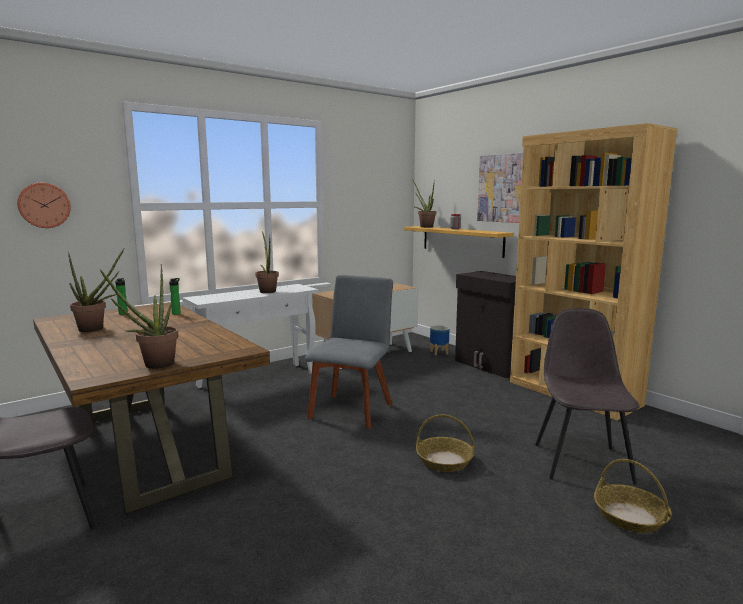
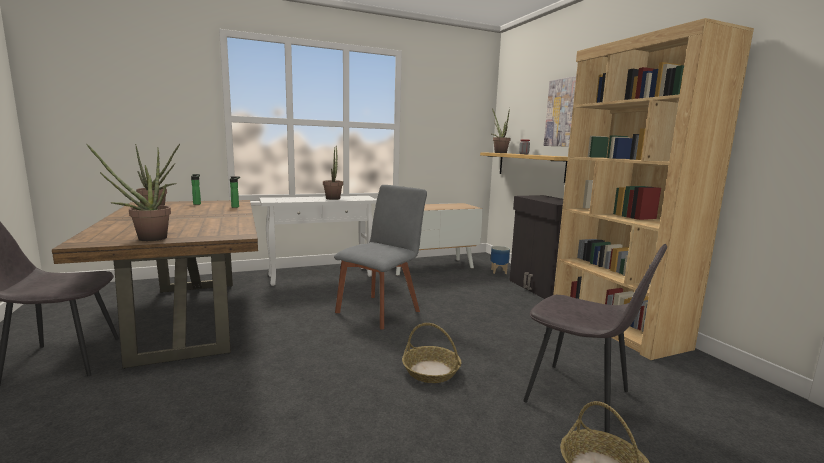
camera: 15 degrees right, 0 degrees up
wall clock [17,183,71,228] -> none
grey chair [535,308,639,485] -> grey chair turned 105 degrees clockwise [523,244,667,433]

